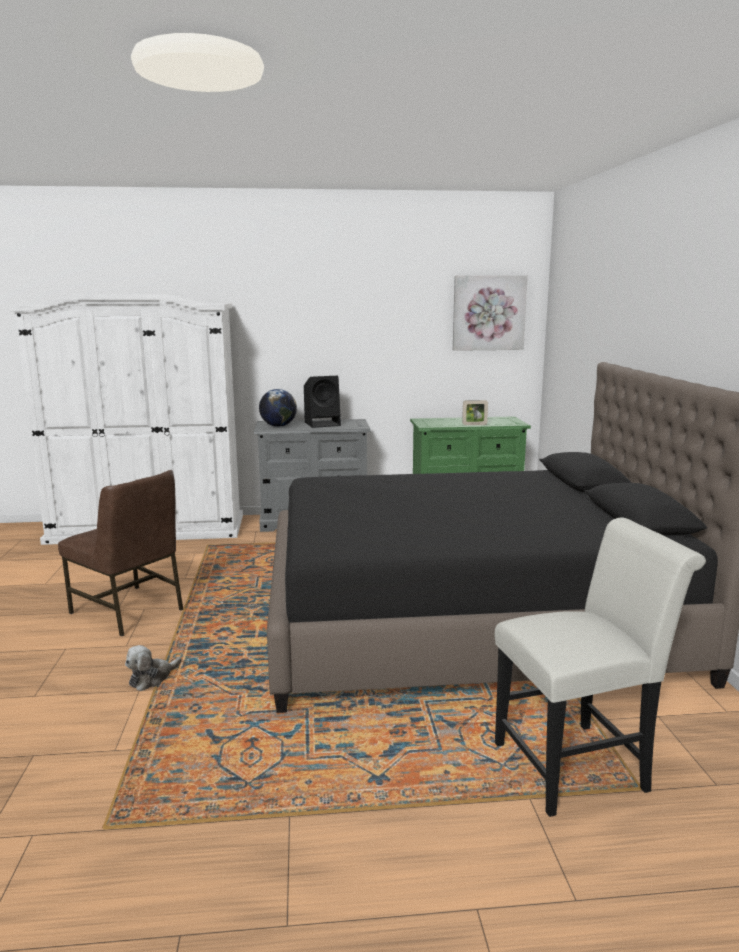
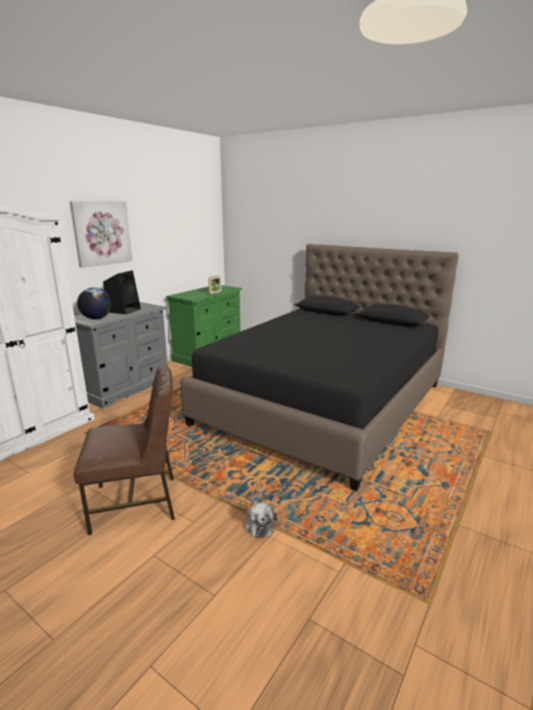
camera: 50 degrees left, 5 degrees up
picture [453,275,528,351] -> picture moved to [70,201,132,268]
white chair [495,518,706,817] -> none

